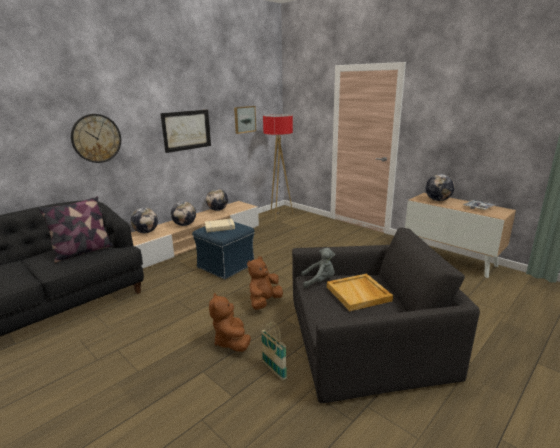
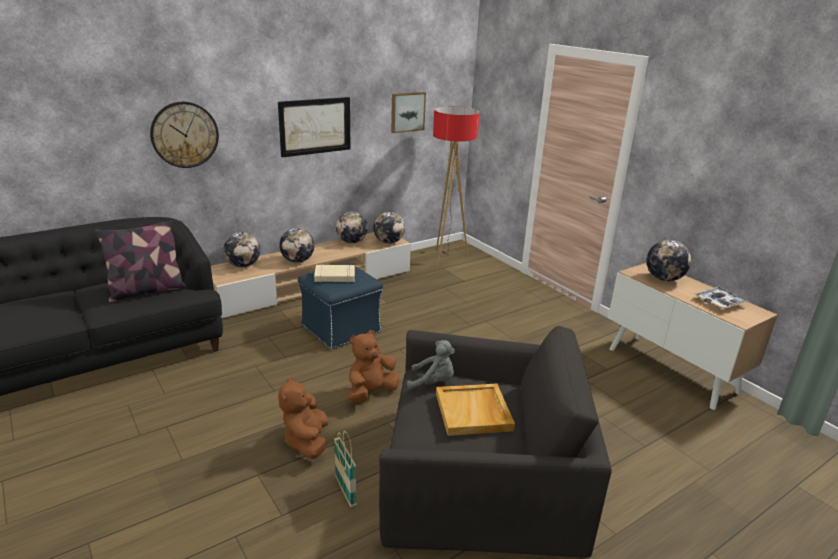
camera: 10 degrees right, 5 degrees up
none -> globe [373,212,405,244]

